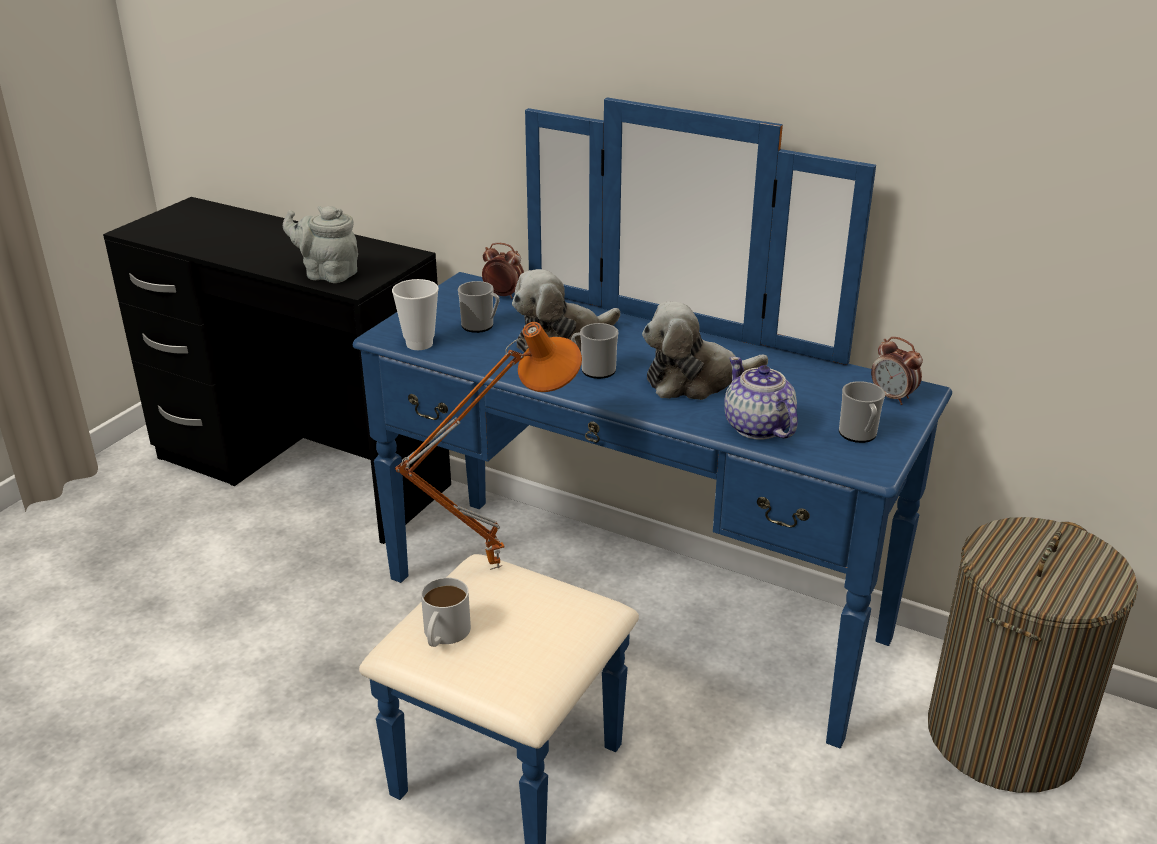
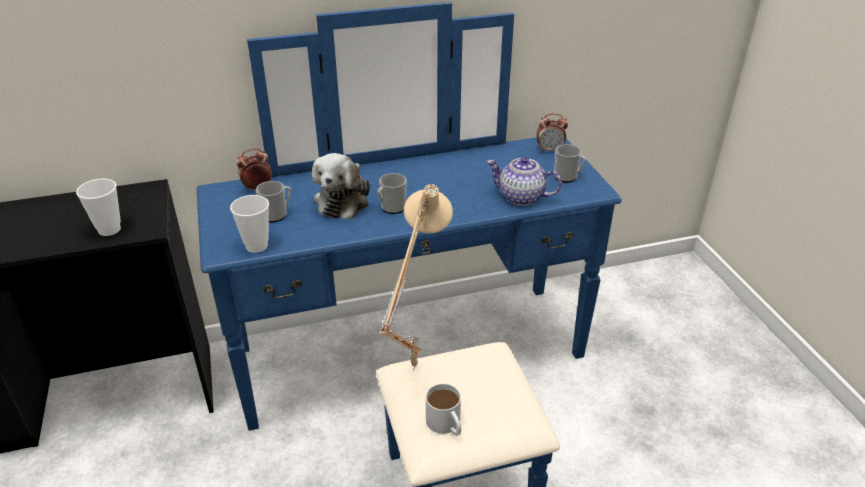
camera: 45 degrees left, 5 degrees up
grey teapot [283,206,358,283] -> cup [76,179,121,236]
orange table lamp [395,322,582,570] -> beige table lamp [380,184,453,370]
plush toy [642,301,768,400] -> none
laundry basket [928,517,1138,793] -> none

